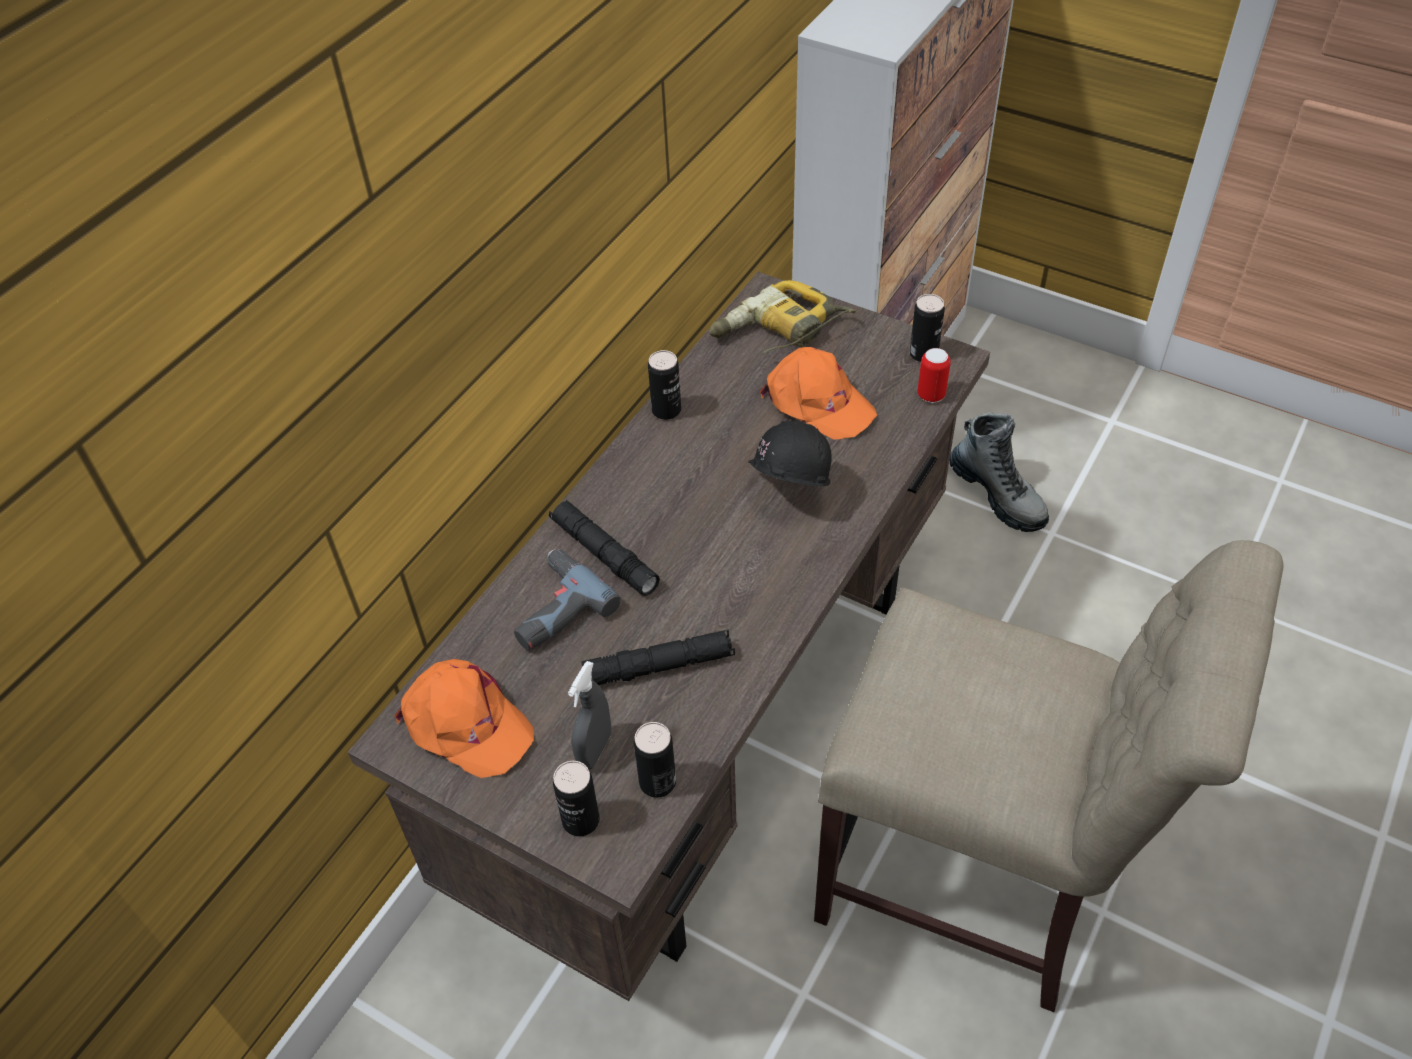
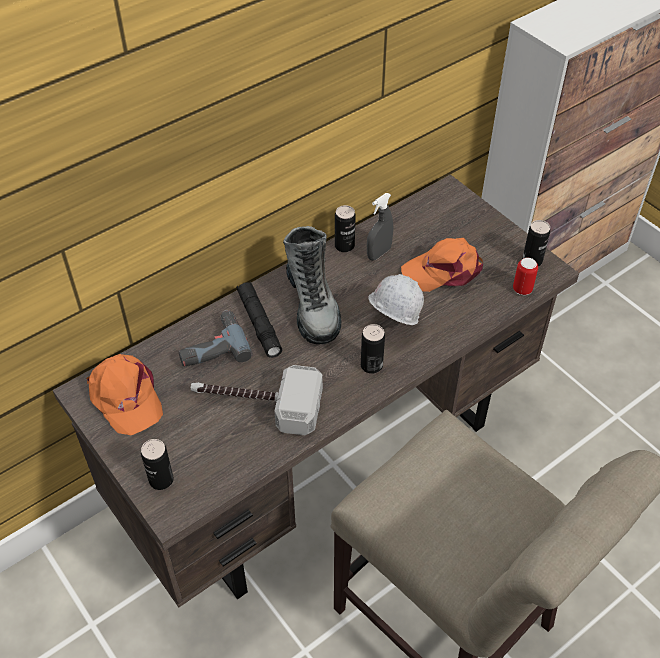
camera: 20 degrees right, 0 degrees up
grey spray bottle [568,661,611,770] -> grey spray bottle moved to [367,193,393,261]
black flashlight [581,629,735,685] -> hammer [191,365,323,435]
can [634,722,676,798] -> can moved to [361,324,385,374]
power drill [709,280,856,354] -> none
black hard hat [748,421,832,486] -> white hard hat [368,274,424,325]
orange cap [760,347,877,440] -> orange cap turned 105 degrees clockwise [401,238,483,292]
boot [950,412,1049,532] -> boot moved to [283,226,341,344]

